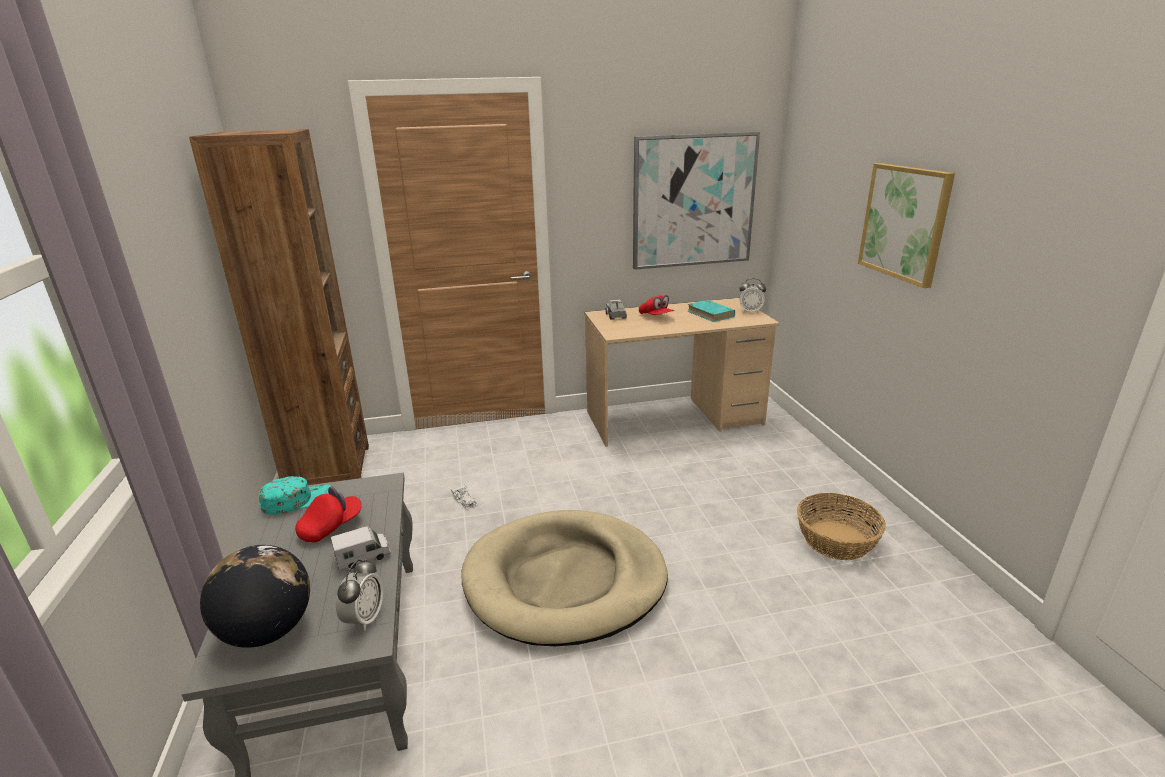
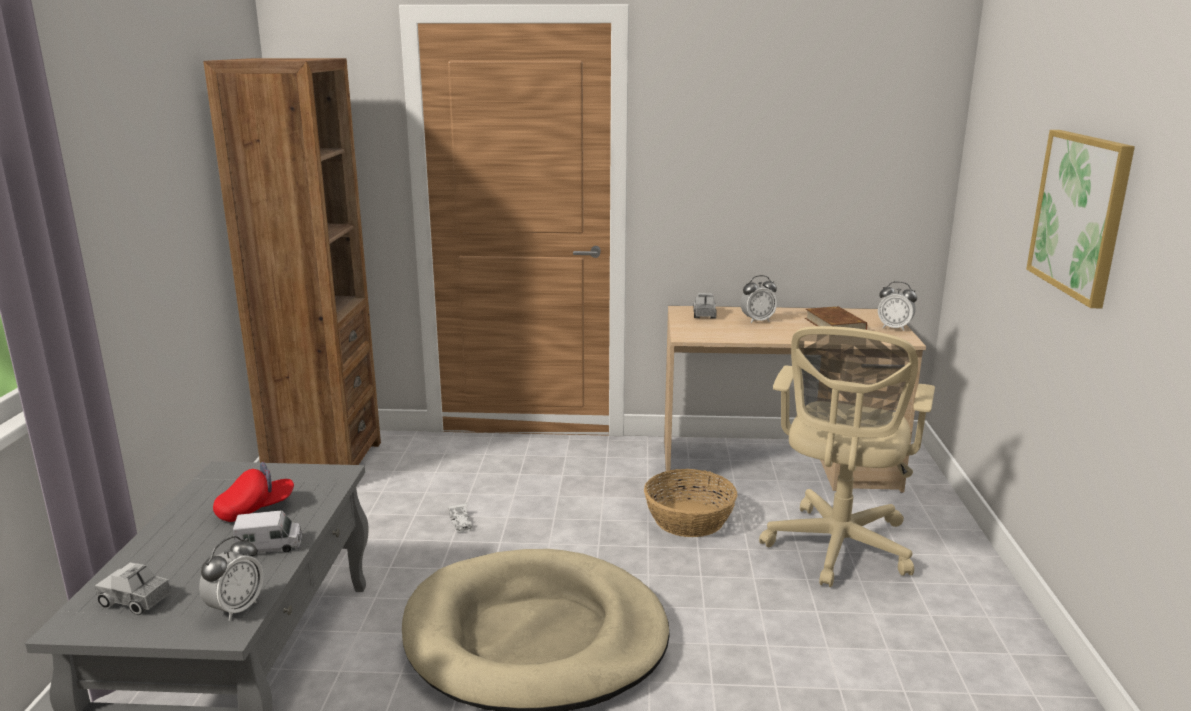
camera: 15 degrees right, 5 degrees down
globe [200,545,310,648] -> toy truck [95,562,172,615]
turquoise cap [259,476,331,515] -> none
picture [633,132,760,270] -> none
red cap [639,295,674,315] -> alarm clock [740,275,777,323]
turquoise book [687,300,735,322] -> brown book [805,306,867,330]
basket [797,493,886,560] -> basket moved to [644,469,737,537]
none -> beige office chair [759,326,935,587]

